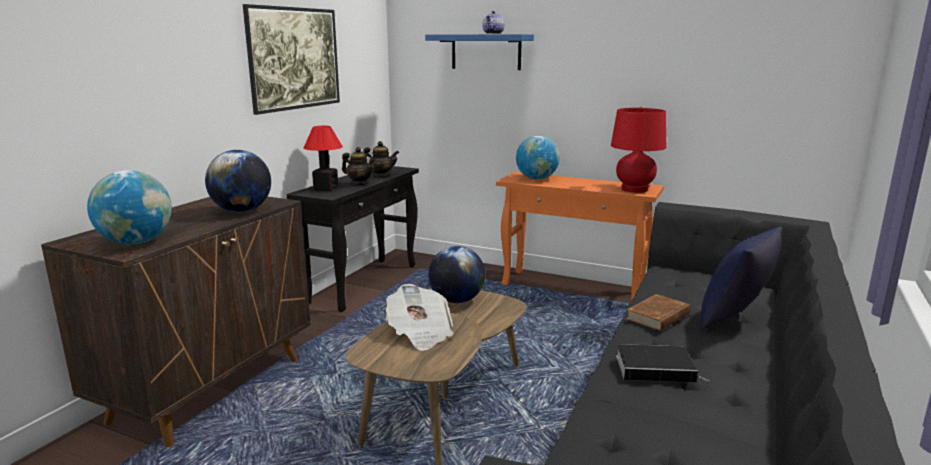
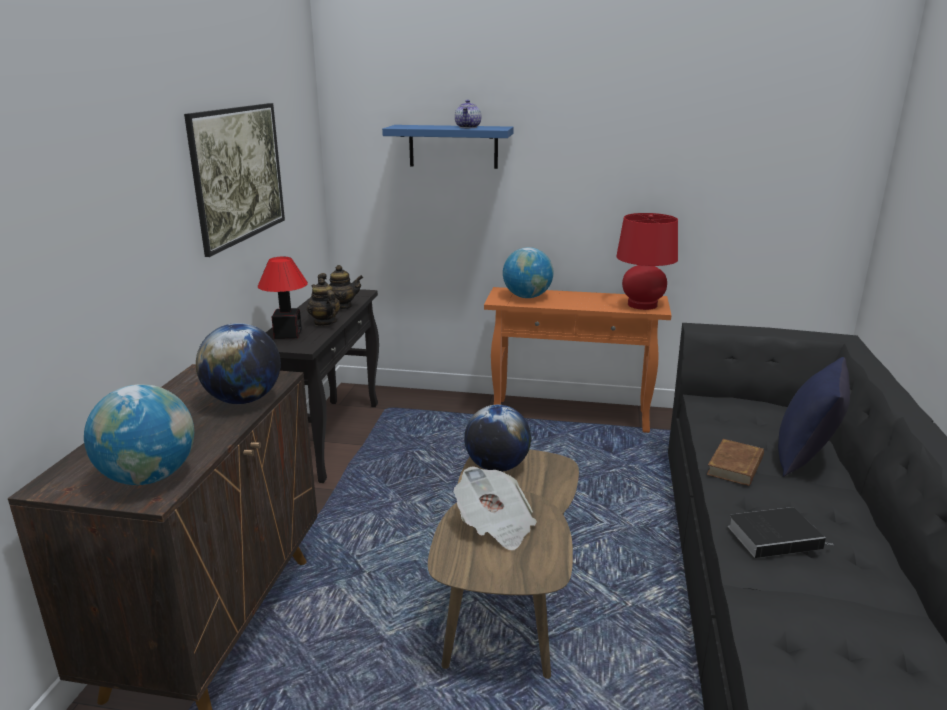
camera: 15 degrees left, 5 degrees up
teapot [342,147,376,185] -> teapot turned 135 degrees counterclockwise [307,278,340,326]

